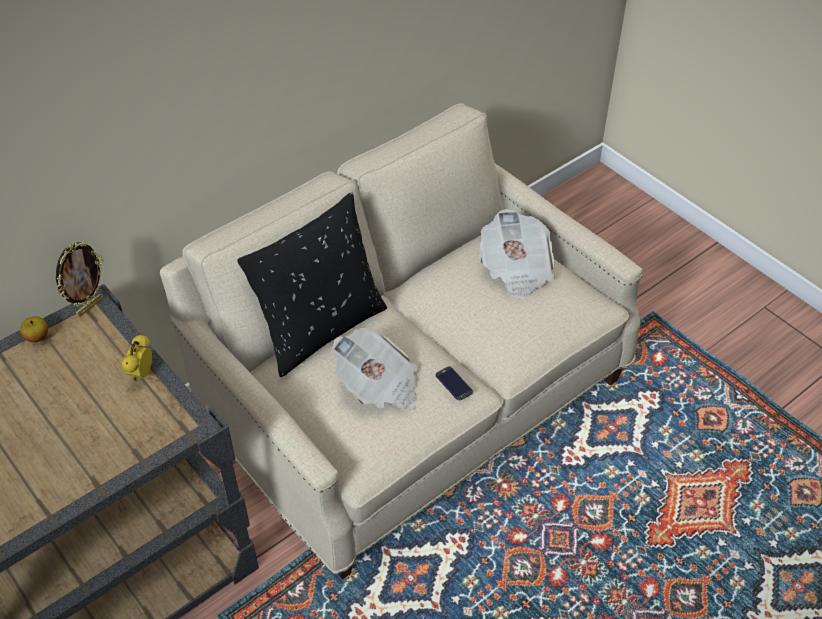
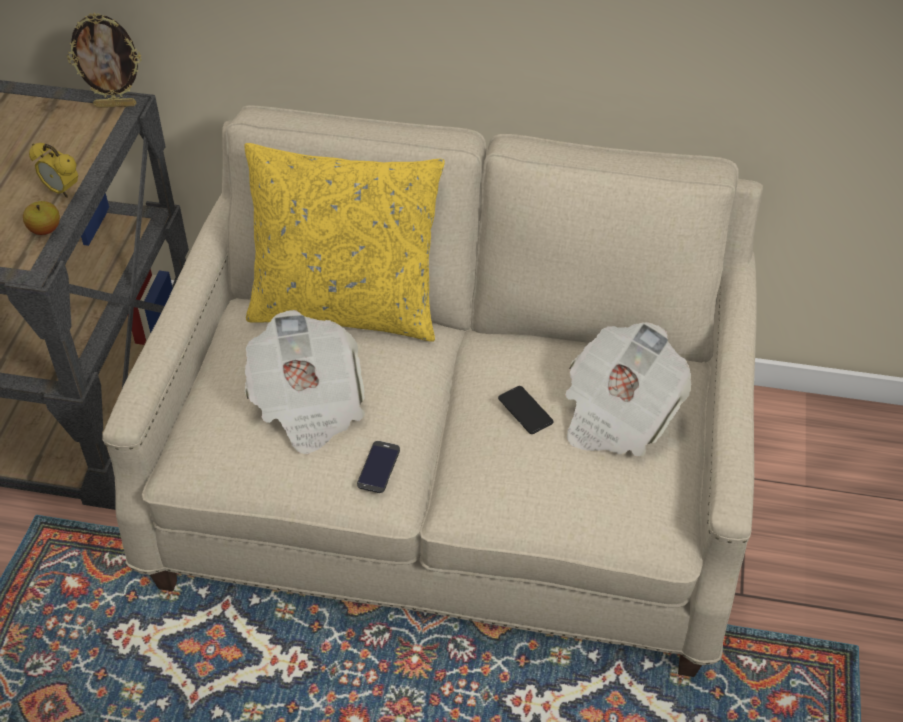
camera: 50 degrees right, 0 degrees up
apple [20,316,48,342] -> apple moved to [23,201,60,235]
alarm clock [121,334,152,380] -> alarm clock turned 120 degrees counterclockwise [29,143,78,198]
black pillow [237,192,387,377] -> yellow pillow [244,143,445,342]
none -> phone [498,386,554,434]

